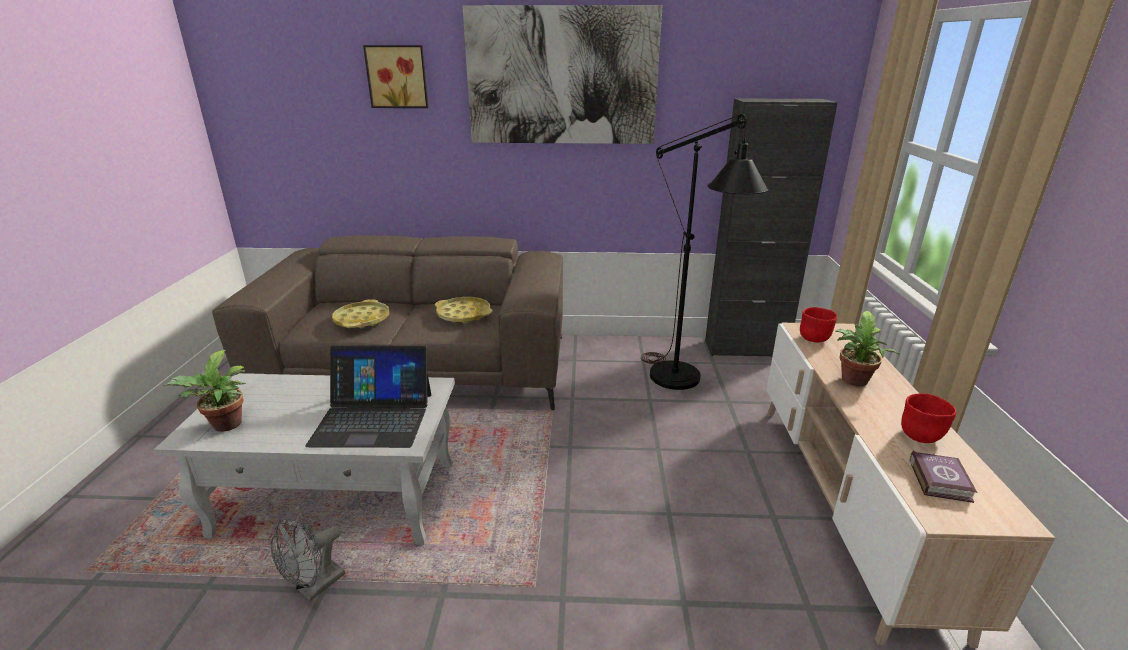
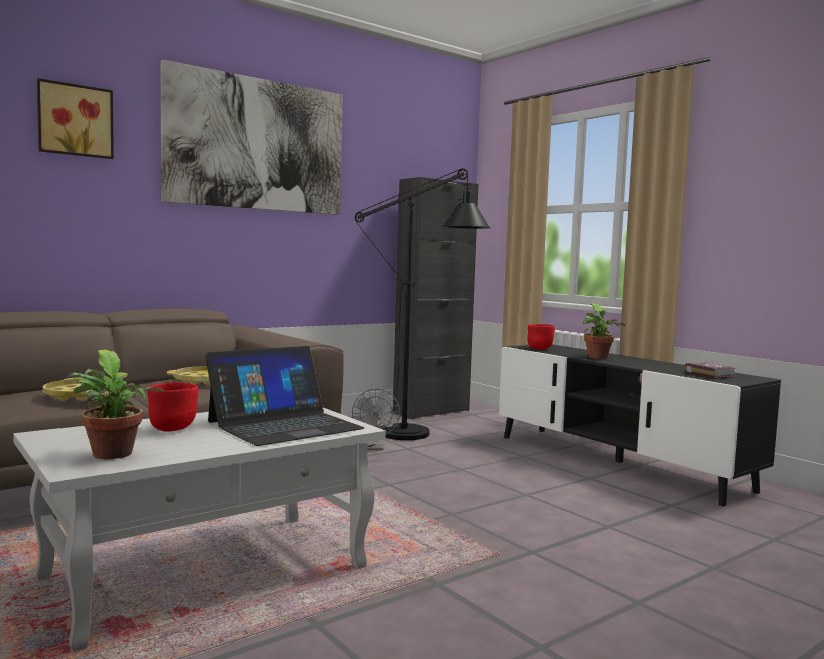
camera: 40 degrees left, 20 degrees down
grey fan [271,518,345,601] -> grey fan moved to [352,389,400,450]
beige tv stand [767,323,1055,648] -> black tv stand [499,345,781,507]
red bowl [901,393,956,443] -> red bowl moved to [147,382,198,431]

